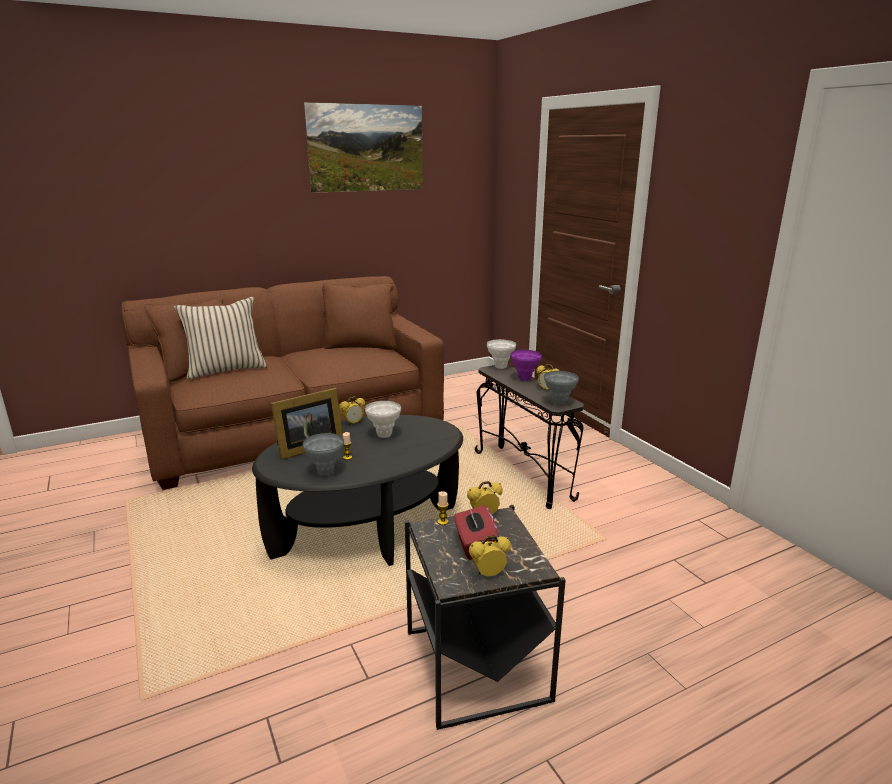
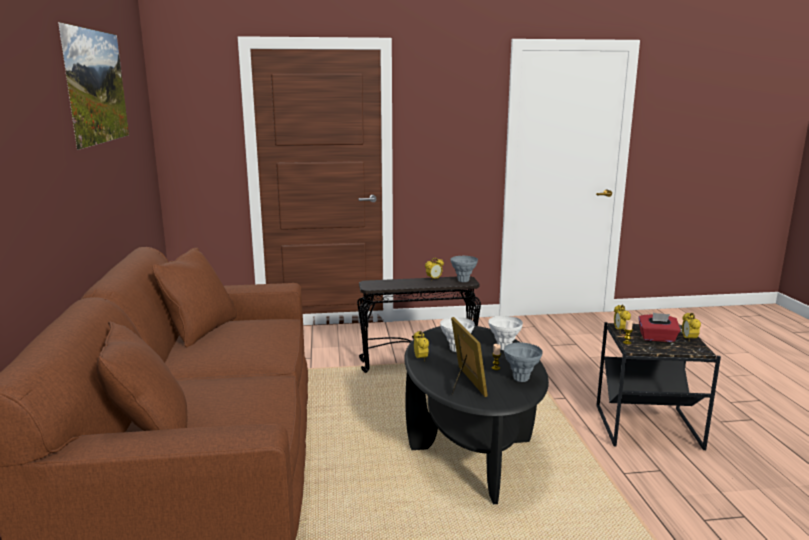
camera: 70 degrees left, 5 degrees down
beige pillow [174,297,267,379] -> none
white vase [487,339,516,369] -> white vase moved to [488,316,523,350]
purple vase [511,350,542,381] -> none

